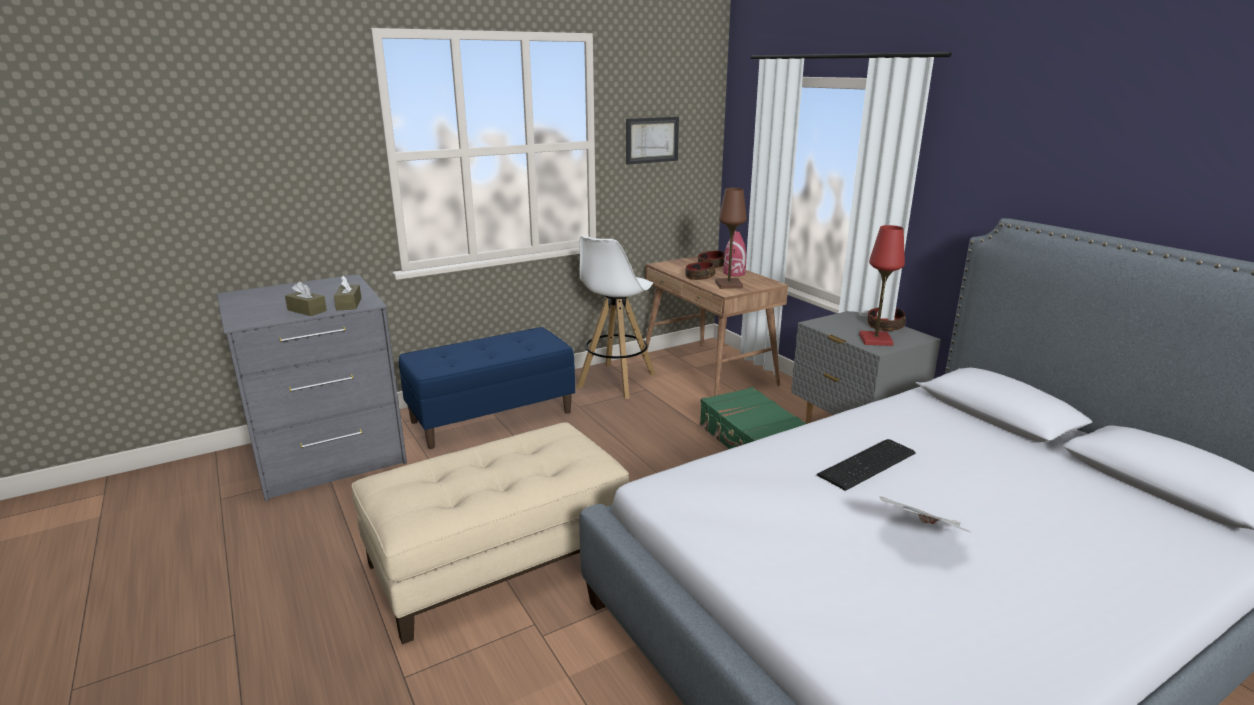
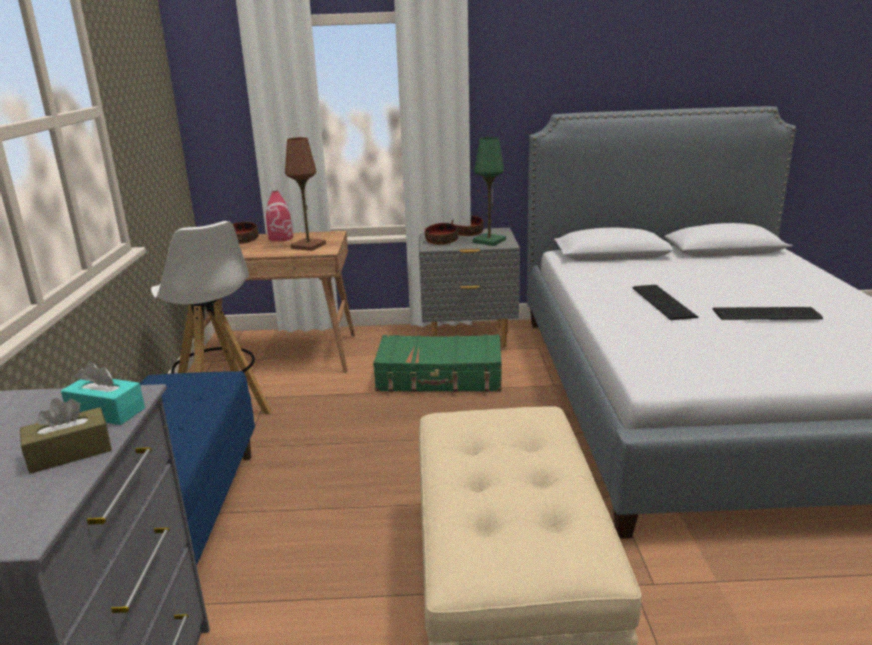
camera: 60 degrees left, 0 degrees up
brown tissue box [334,276,362,310] -> turquoise tissue box [61,362,145,425]
picture [626,117,679,165] -> none
bowl [685,262,715,280] -> bowl moved to [425,223,458,245]
red table lamp [859,225,905,346] -> green table lamp [473,137,506,246]
newspaper [880,496,970,533] -> keyboard [712,307,823,320]

